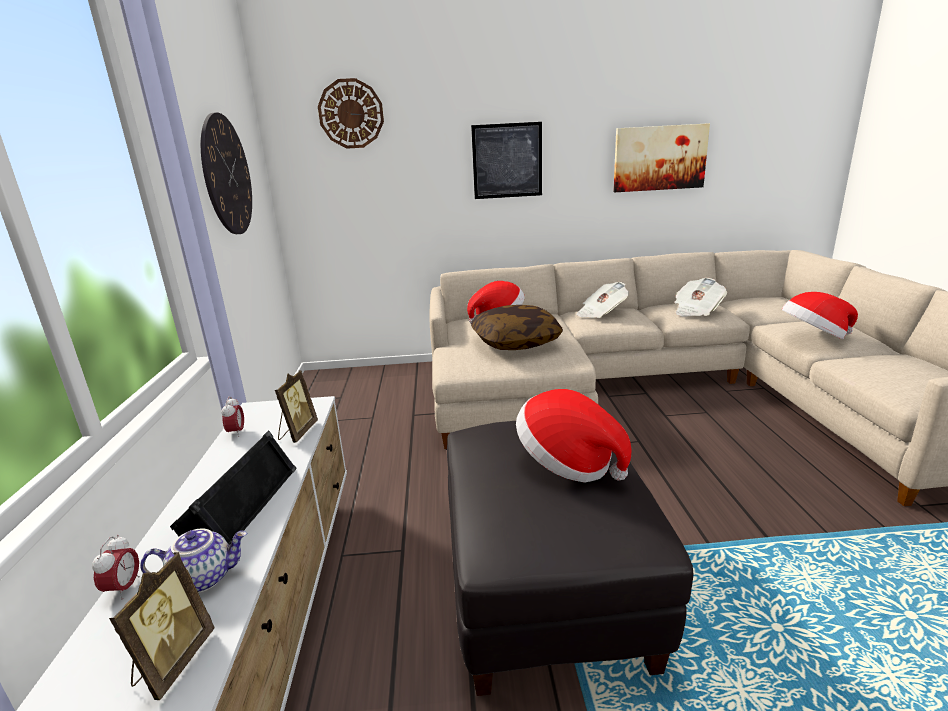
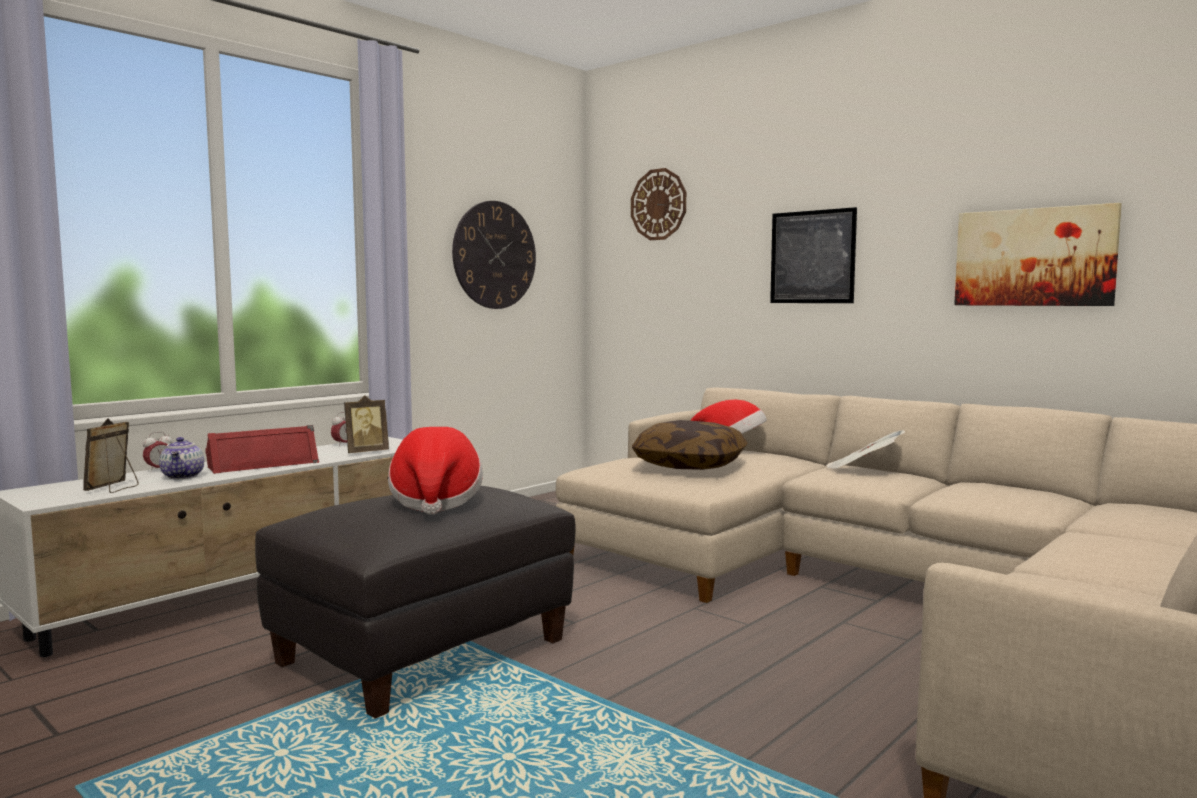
camera: 45 degrees right, 15 degrees down
picture frame [109,552,215,700] -> picture frame turned 135 degrees clockwise [83,418,139,493]
teapot [140,528,247,593] -> teapot turned 45 degrees clockwise [159,437,204,479]
black speaker [170,430,297,545] -> red speaker [205,425,319,474]
newspaper [674,278,727,317] -> none
hat [782,292,858,339] -> none

